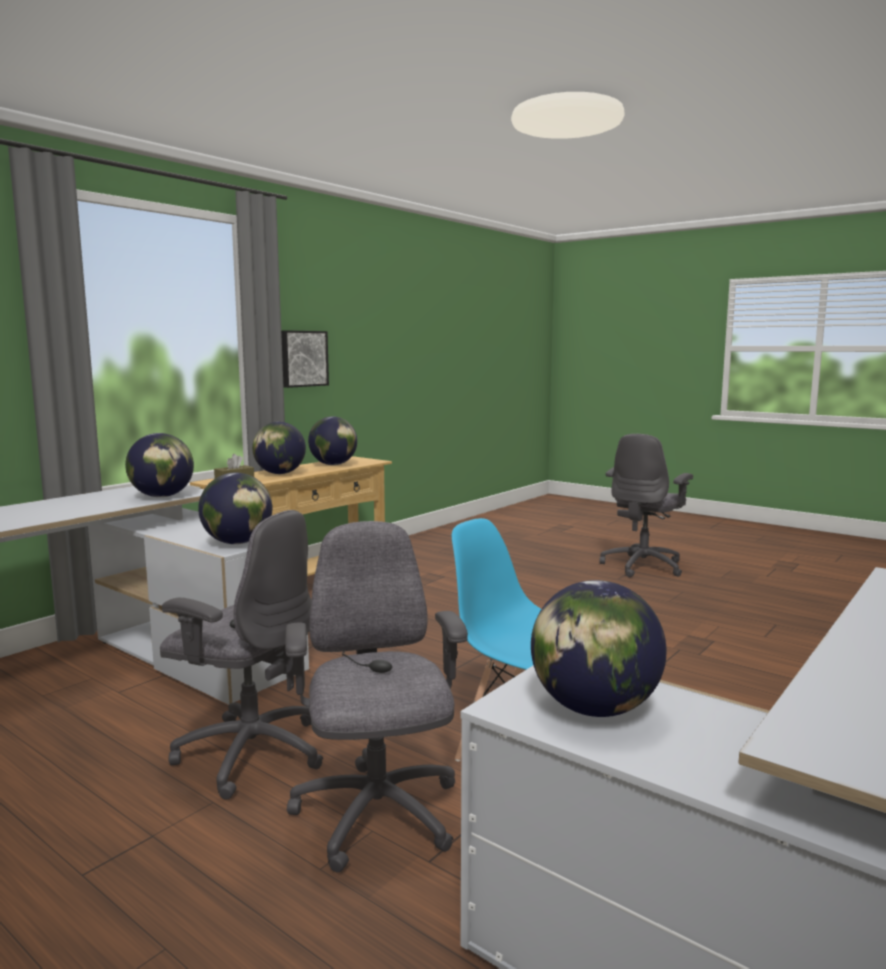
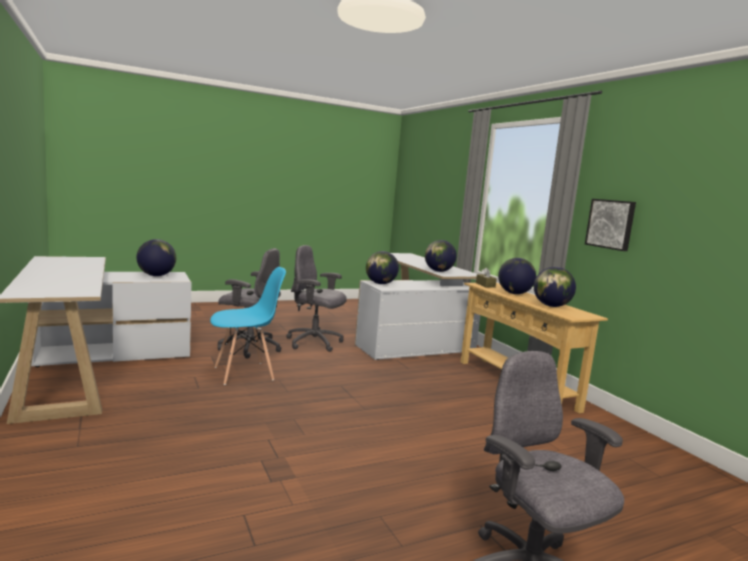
camera: 115 degrees right, 0 degrees up
grey office chair [160,510,323,800] -> grey office chair turned 60 degrees clockwise [286,245,347,352]

